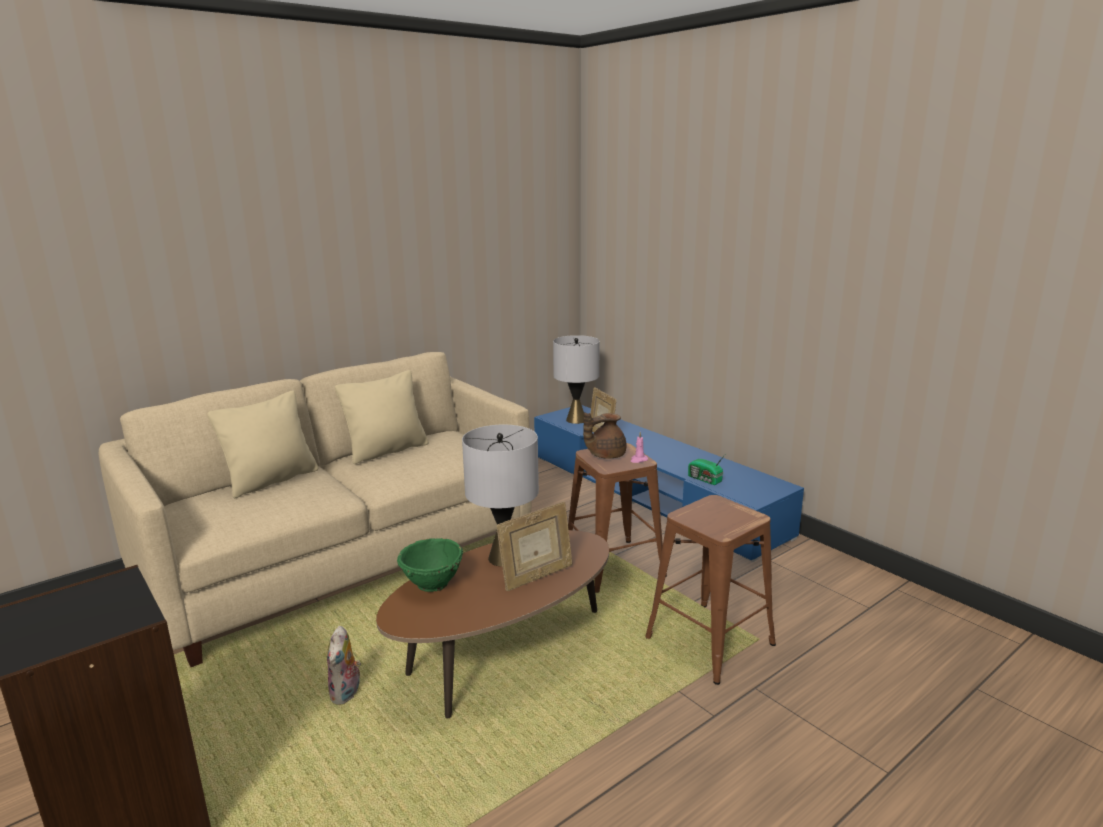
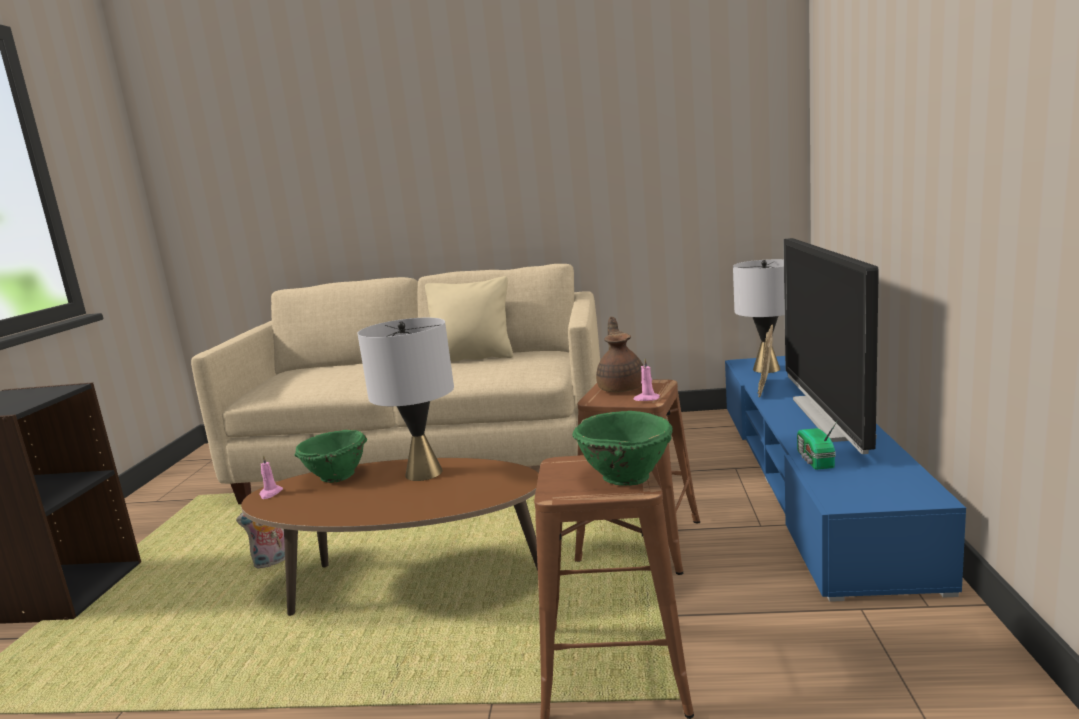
camera: 45 degrees right, 5 degrees down
beige pillow [208,390,318,498] -> none
picture frame [496,501,573,591] -> none
brown teapot [583,413,627,459] -> brown teapot turned 75 degrees clockwise [596,317,643,392]
none -> pink candle [259,455,283,499]
none -> green bowl [572,411,673,486]
none -> television [783,238,879,454]

